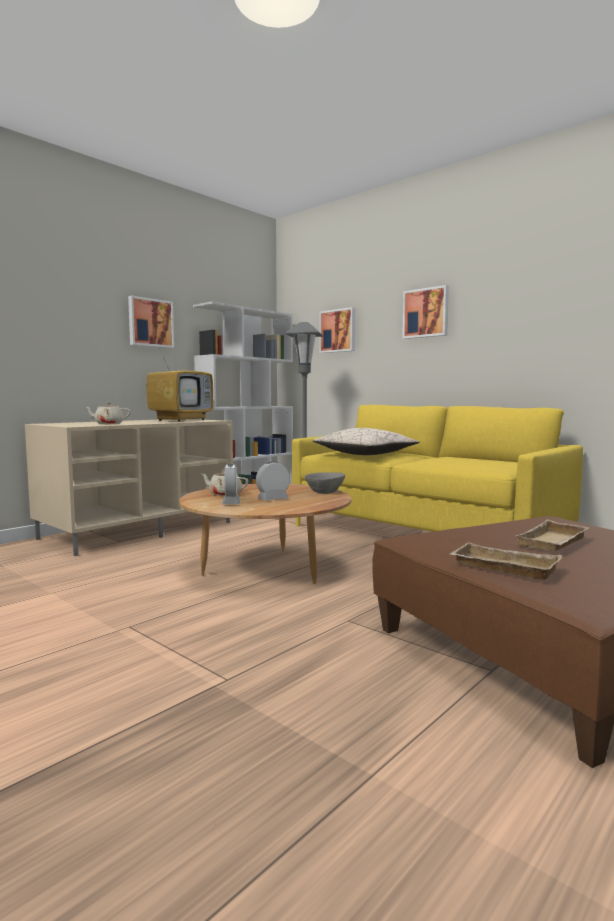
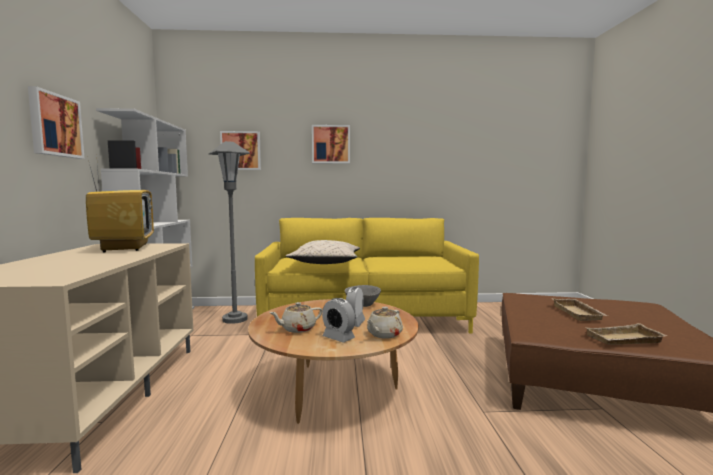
camera: 45 degrees left, 0 degrees up
beige teapot [85,402,131,424] -> beige teapot moved to [367,307,403,339]

